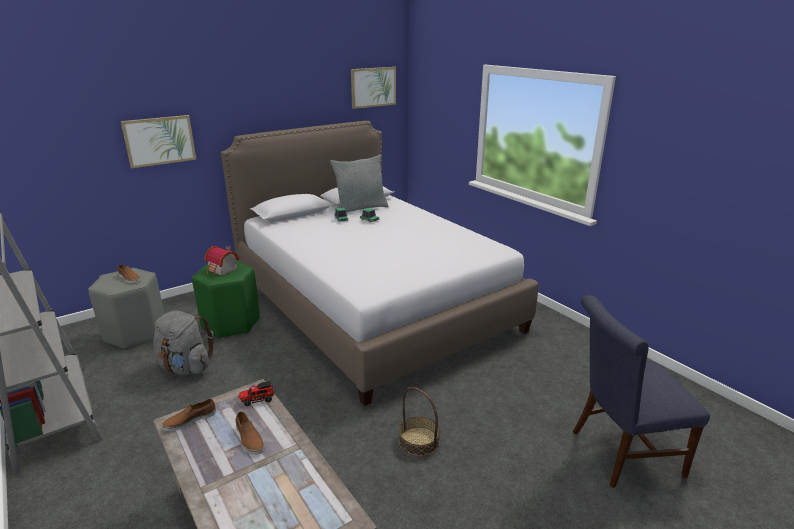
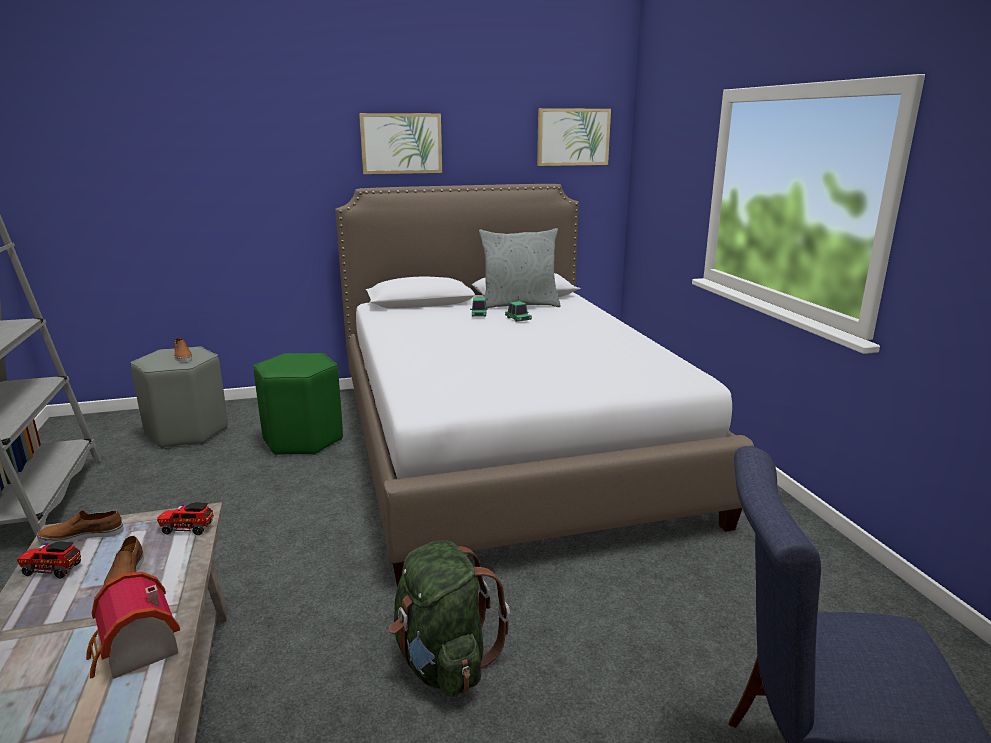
camera: 20 degrees right, 5 degrees down
picture [121,115,196,168] -> picture moved to [359,113,442,174]
grey backpack [153,310,214,375] -> none
toy house [205,246,239,277] -> toy house moved to [86,571,180,679]
basket [399,387,440,457] -> green backpack [389,541,510,697]
none -> toy truck [17,541,81,578]

